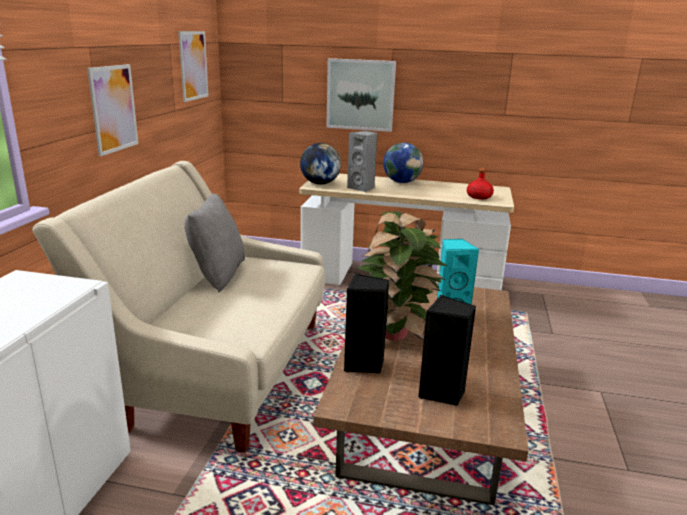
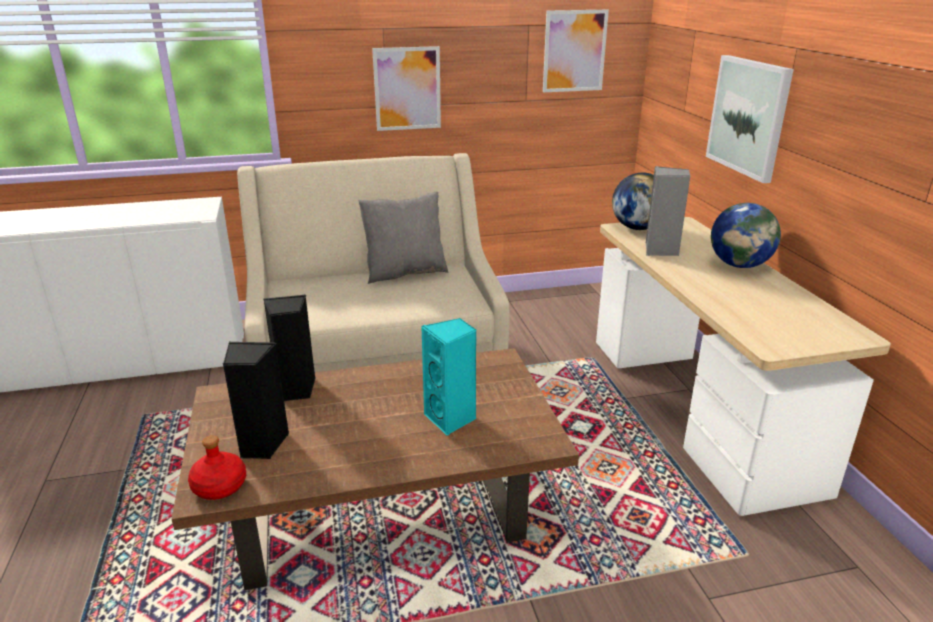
camera: 65 degrees right, 5 degrees up
potted plant [357,211,447,341] -> none
red bottle [467,168,494,199] -> red bottle moved to [188,435,246,500]

